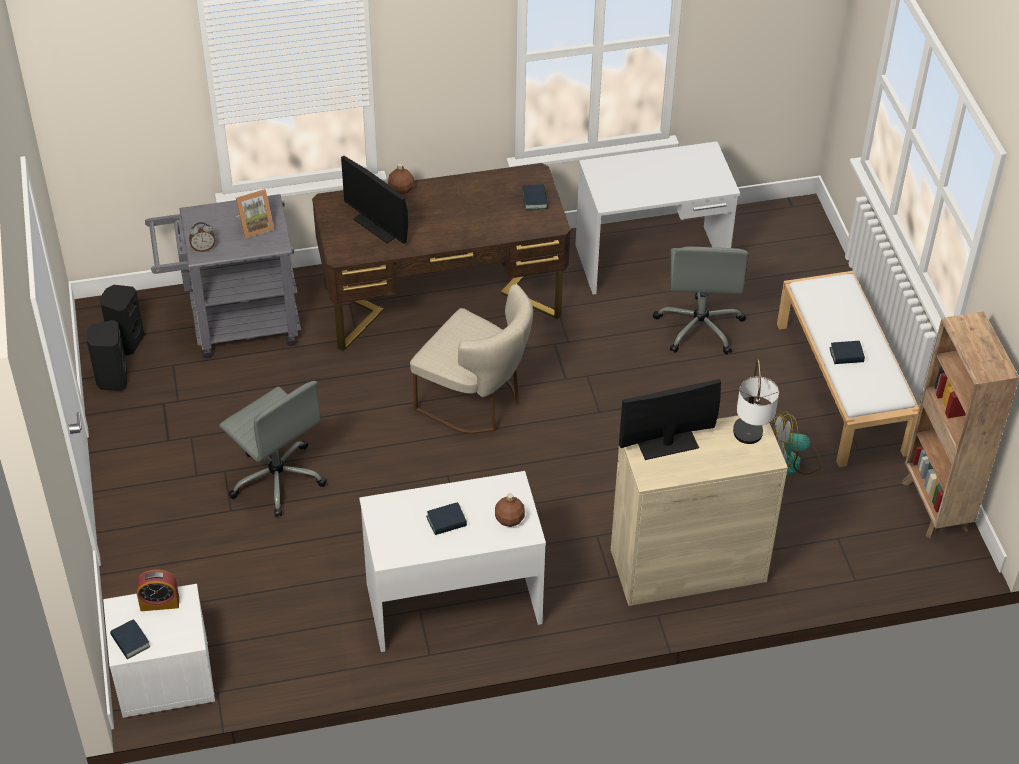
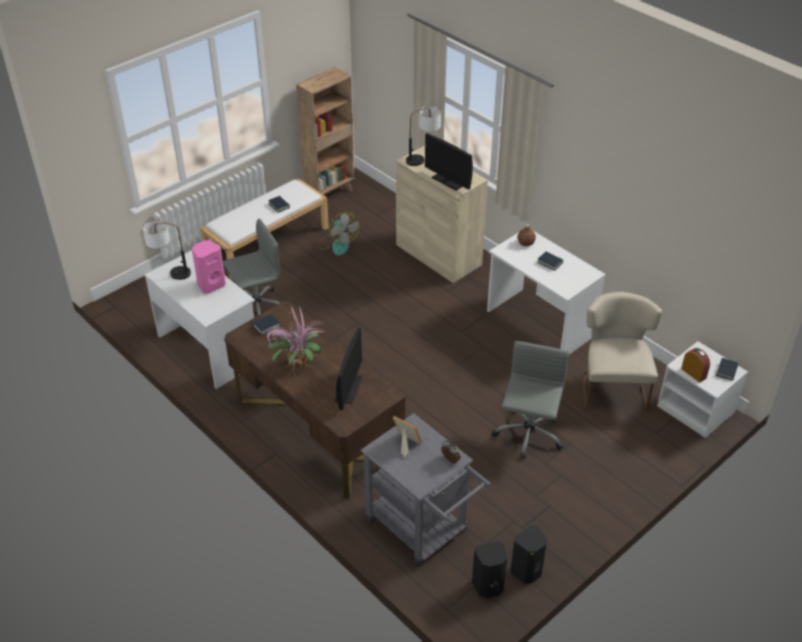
camera: 120 degrees left, 5 degrees down
brown bottle [388,163,414,195] -> none
beige chair [410,284,533,434] -> beige chair moved to [582,291,662,411]
none -> table lamp [143,220,191,280]
none -> pink speaker [192,240,226,294]
none -> potted plant [264,306,324,372]

